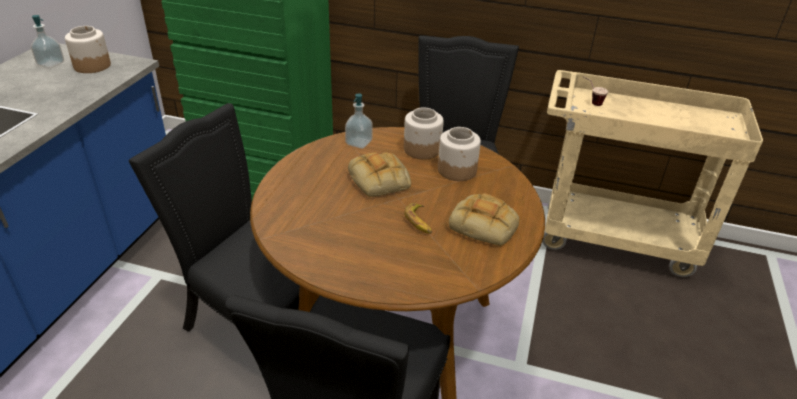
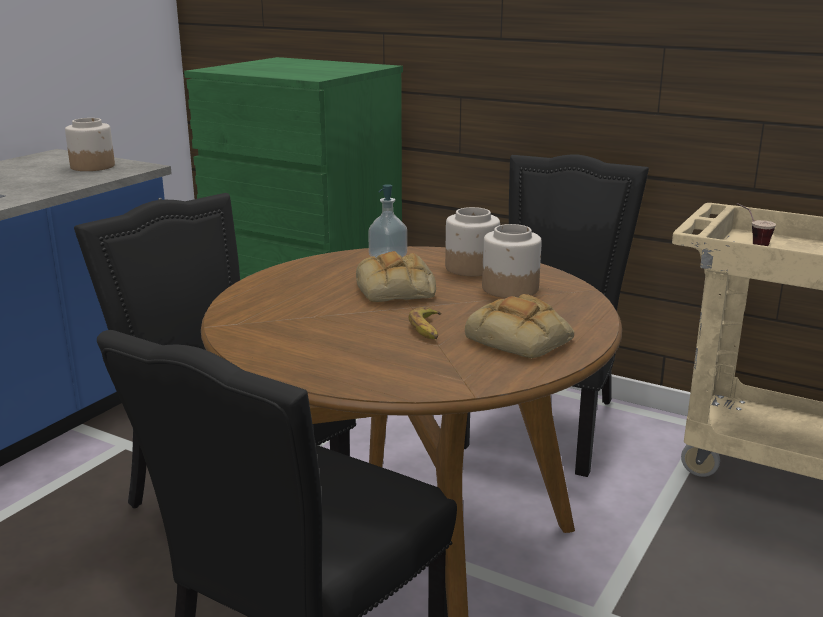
camera: 15 degrees right, 15 degrees down
soap dispenser [31,15,64,68] -> none

